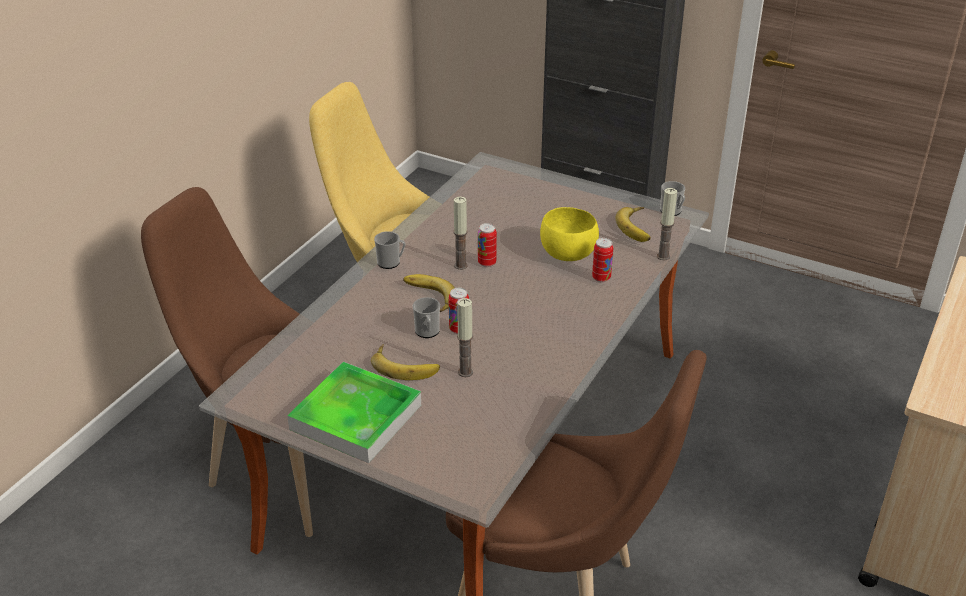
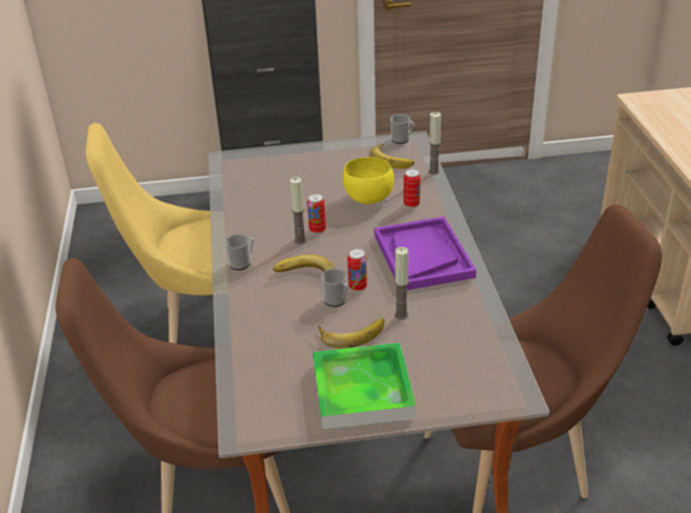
camera: 35 degrees left, 0 degrees up
none -> purple tray [374,217,476,290]

